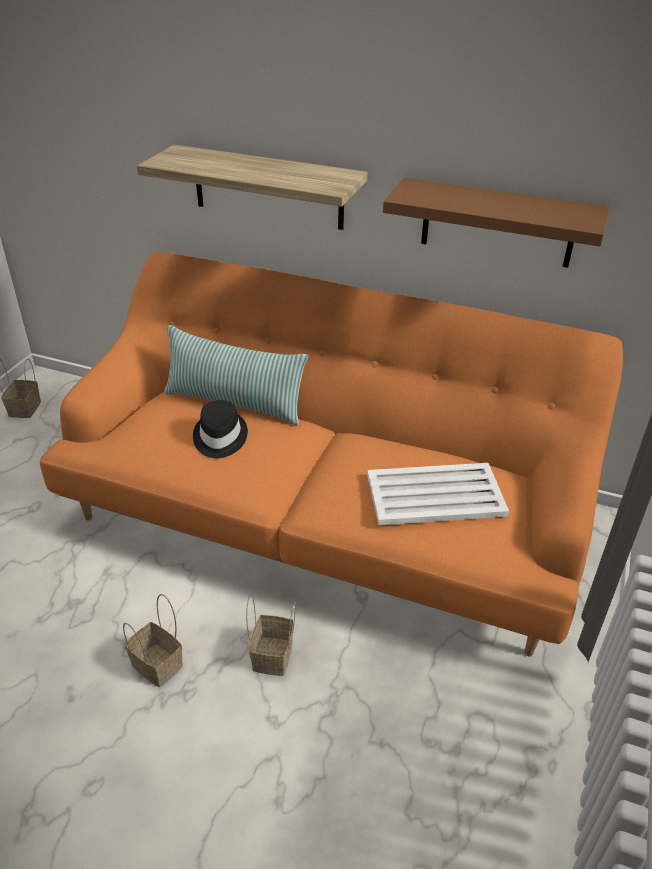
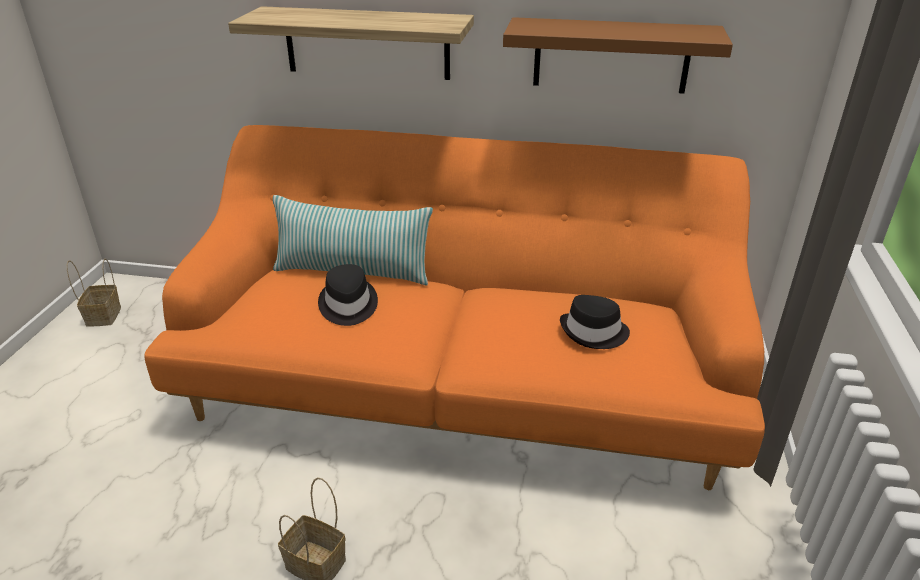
camera: 10 degrees left, 5 degrees down
basket [246,595,296,676] -> none
white tray [367,463,509,525] -> black hat [560,295,630,349]

